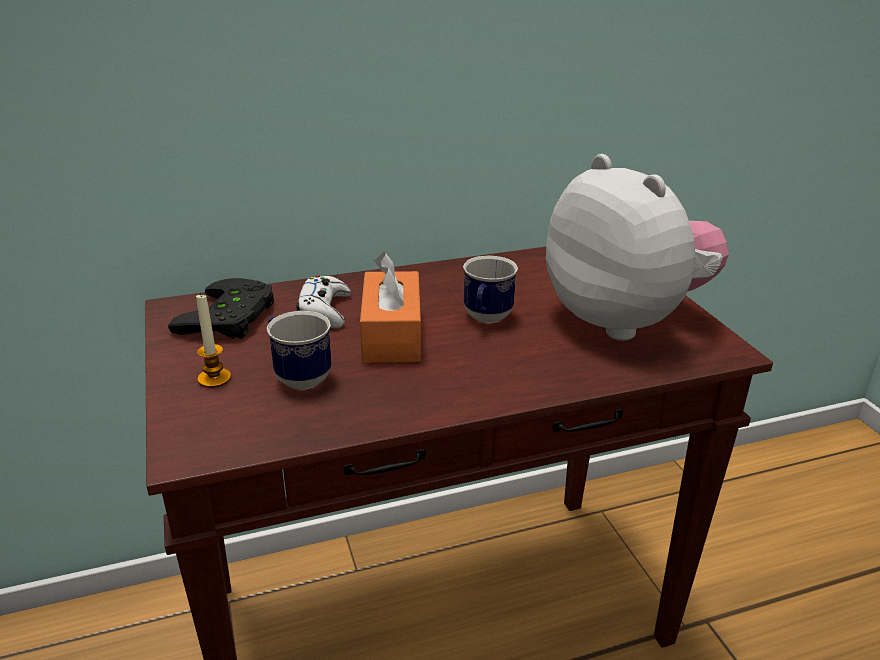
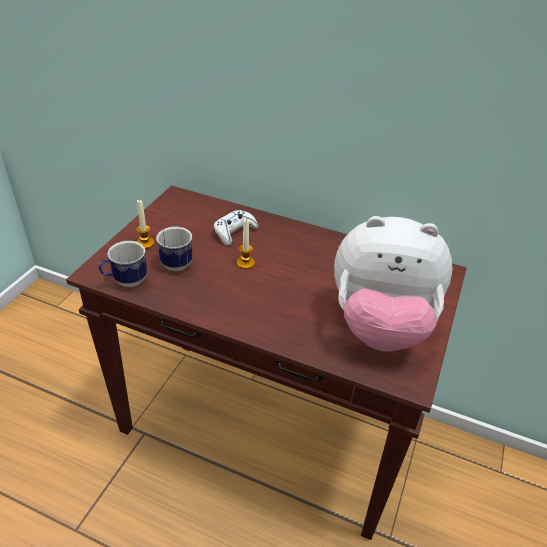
camera: 40 degrees right, 10 degrees up
black game controller [168,278,274,339] -> none
orange tissue box [360,252,421,363] -> candle [237,219,255,269]
mug [463,255,518,323] -> mug moved to [99,241,147,287]
plush toy [546,154,729,341] -> plush toy turned 90 degrees clockwise [334,216,452,352]

